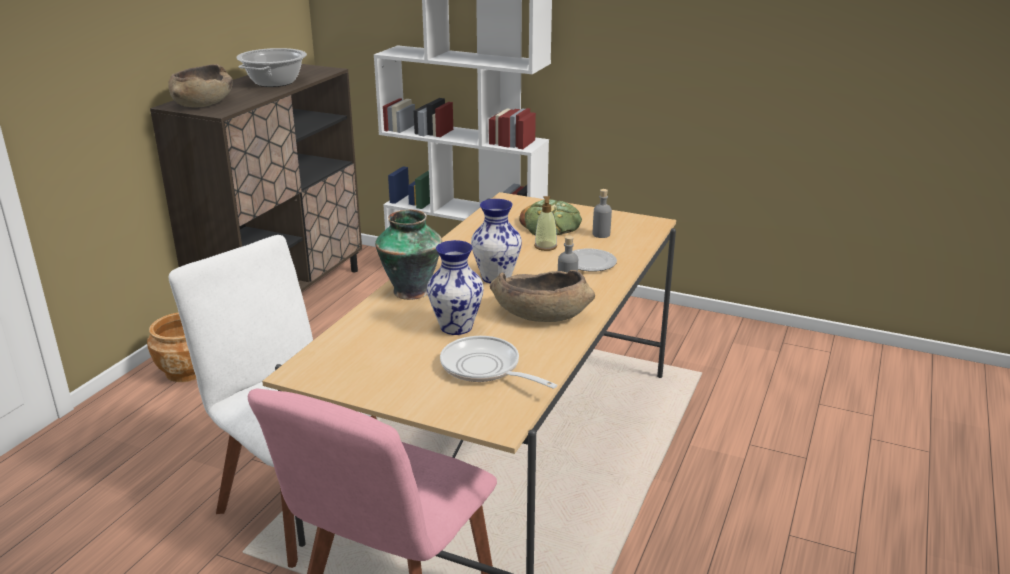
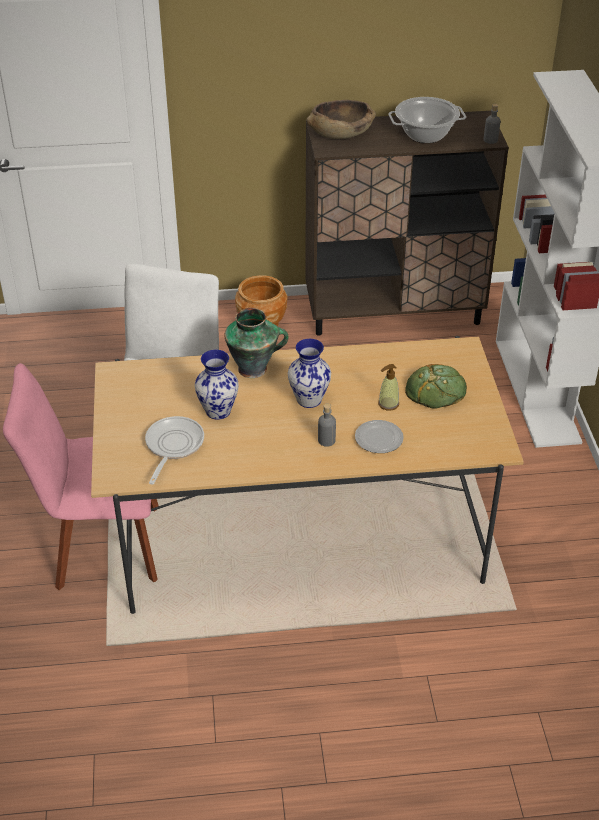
camera: 60 degrees right, 15 degrees up
brown bowl [490,270,595,322] -> none
grey bottle [593,189,612,238] -> grey bottle moved to [484,104,500,144]

